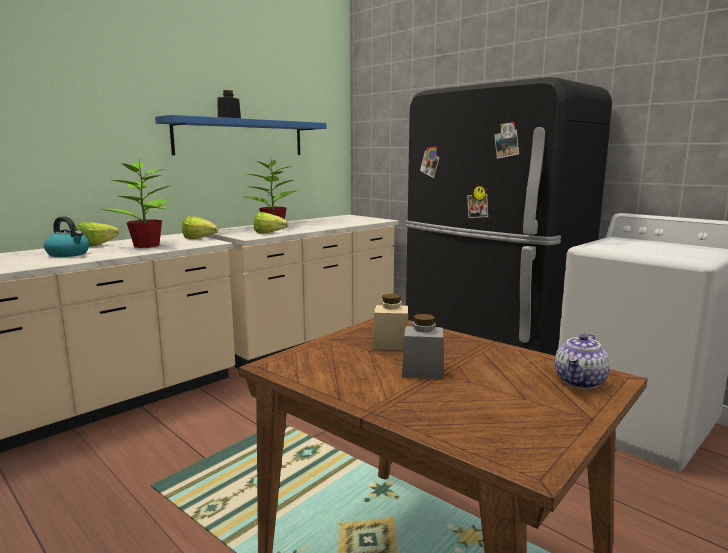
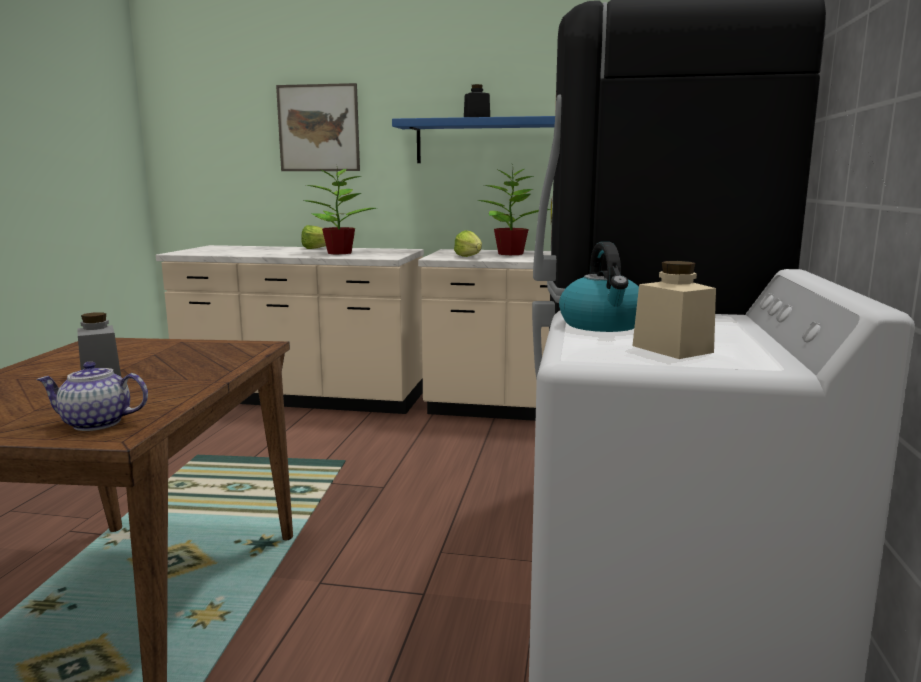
camera: 55 degrees right, 0 degrees up
kettle [44,216,89,257] -> kettle moved to [559,242,639,332]
lettuce [182,216,219,239] -> none
beige jar [372,294,408,350] -> beige jar moved to [632,261,716,359]
none -> picture [276,83,360,171]

